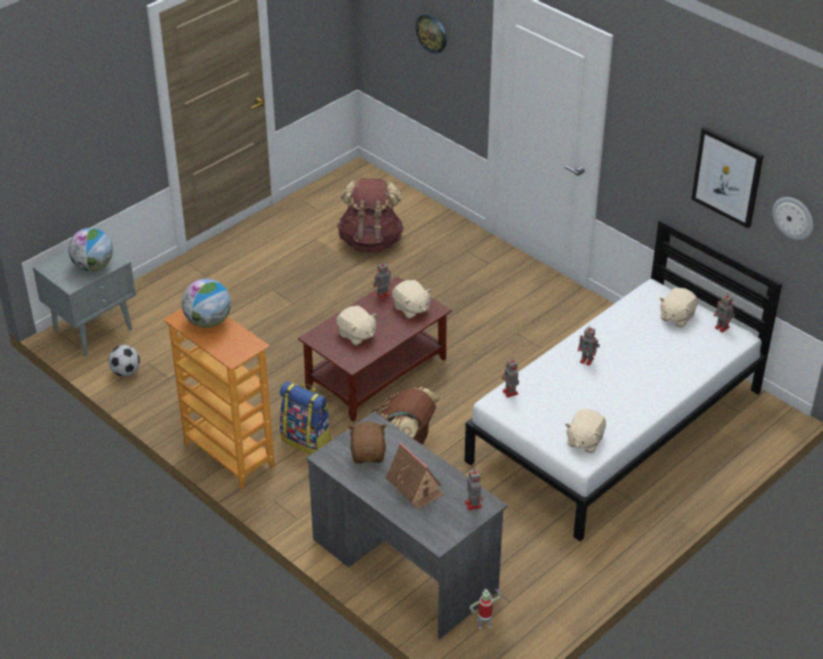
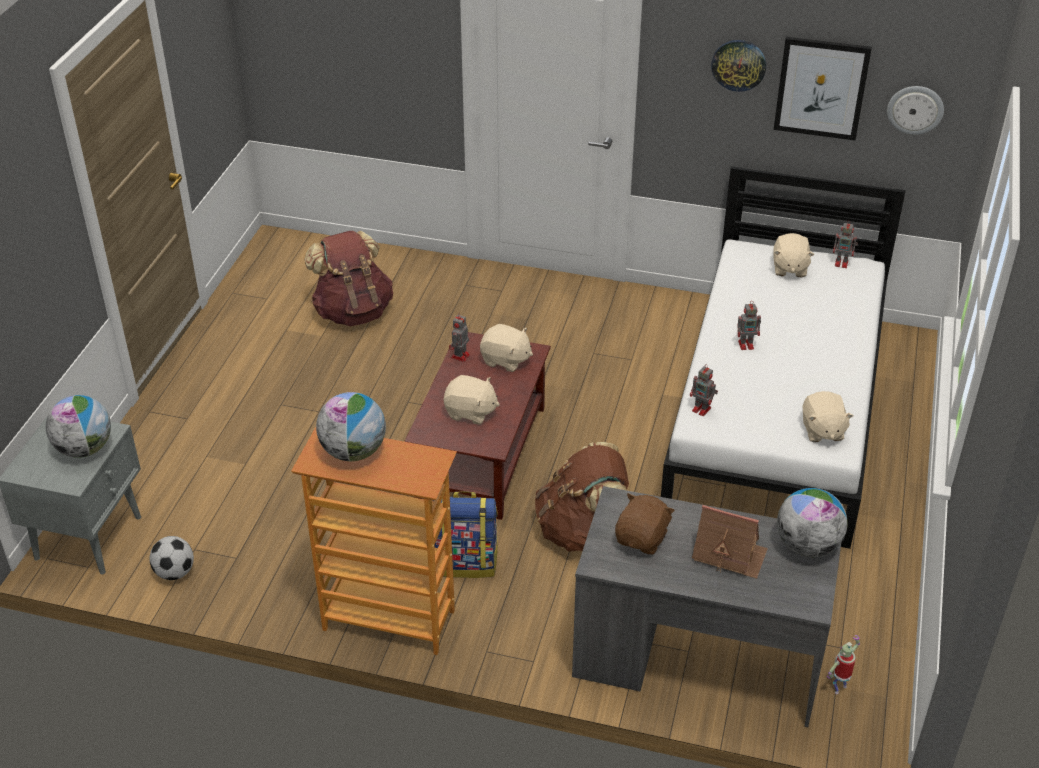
camera: 30 degrees left, 0 degrees up
brown plush toy [348,421,387,463] -> brown plush toy turned 60 degrees clockwise [615,493,675,554]
wall clock [415,14,447,54] -> wall clock moved to [711,40,766,92]
toy robot [465,468,483,510] -> globe [777,488,847,557]

